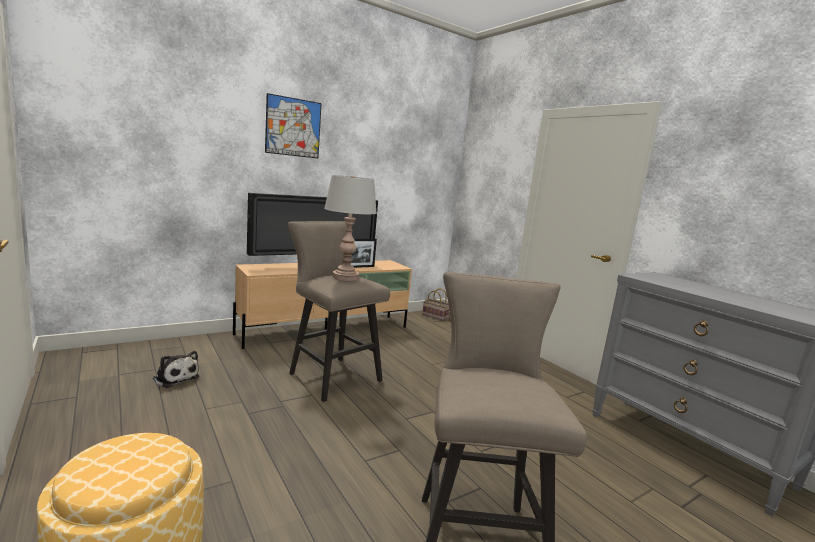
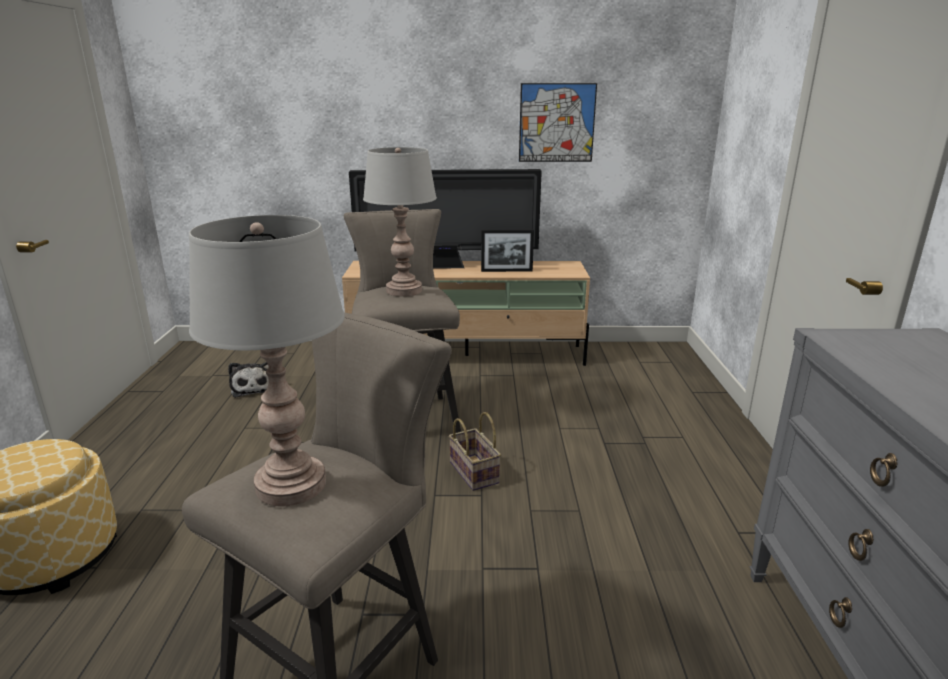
camera: 35 degrees right, 10 degrees up
picture [265,93,322,159] -> picture moved to [519,83,597,162]
basket [422,288,449,320] -> basket moved to [449,412,501,491]
none -> grey table lamp [189,215,345,506]

